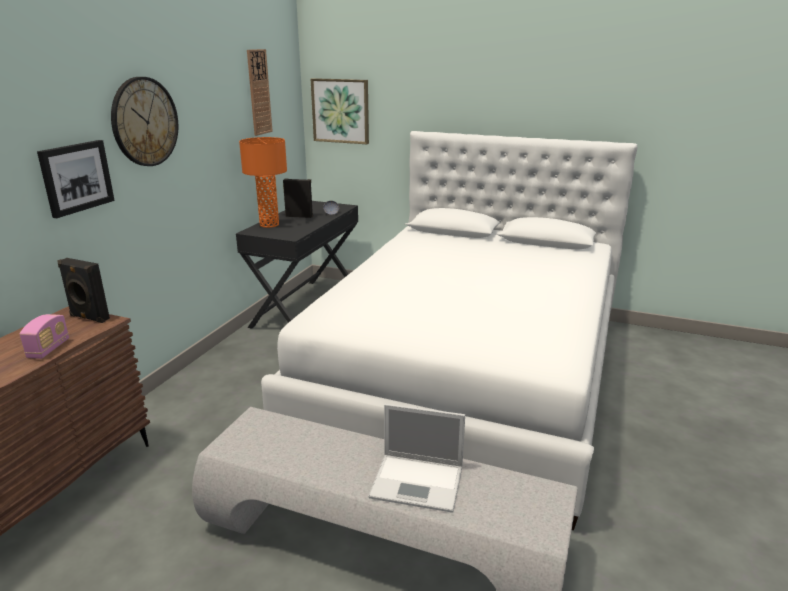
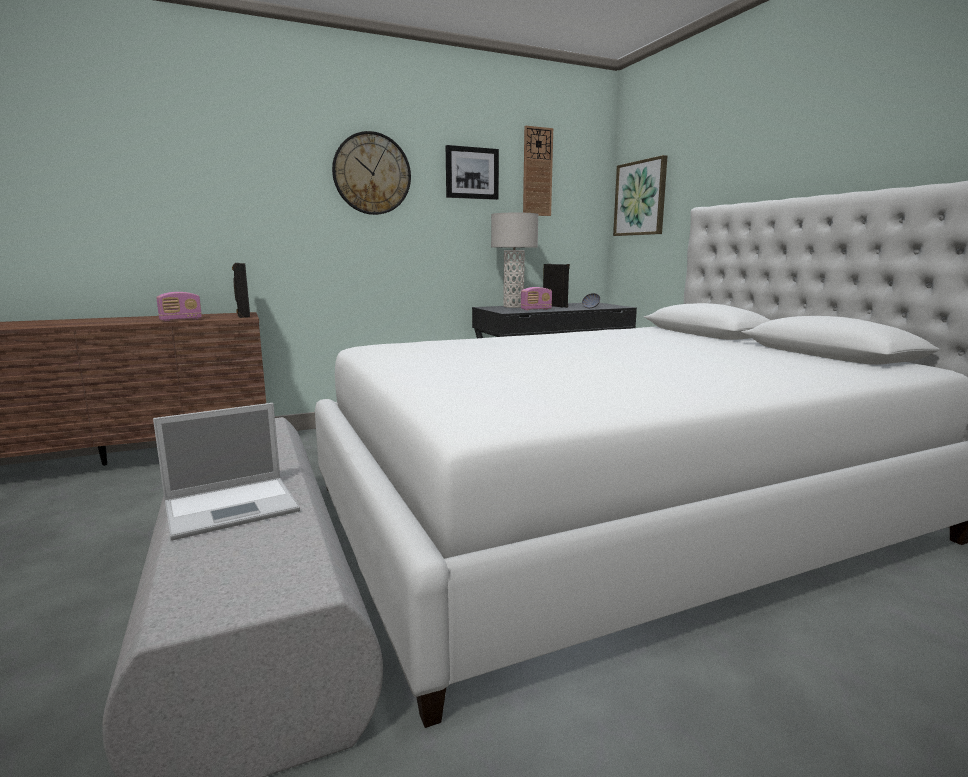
camera: 45 degrees right, 10 degrees down
picture [37,140,115,218] -> picture moved to [446,145,499,200]
orange table lamp [239,137,287,228] -> white table lamp [491,213,538,308]
laptop [368,404,465,513] -> laptop turned 90 degrees counterclockwise [153,403,300,541]
none -> radio [521,287,552,310]

